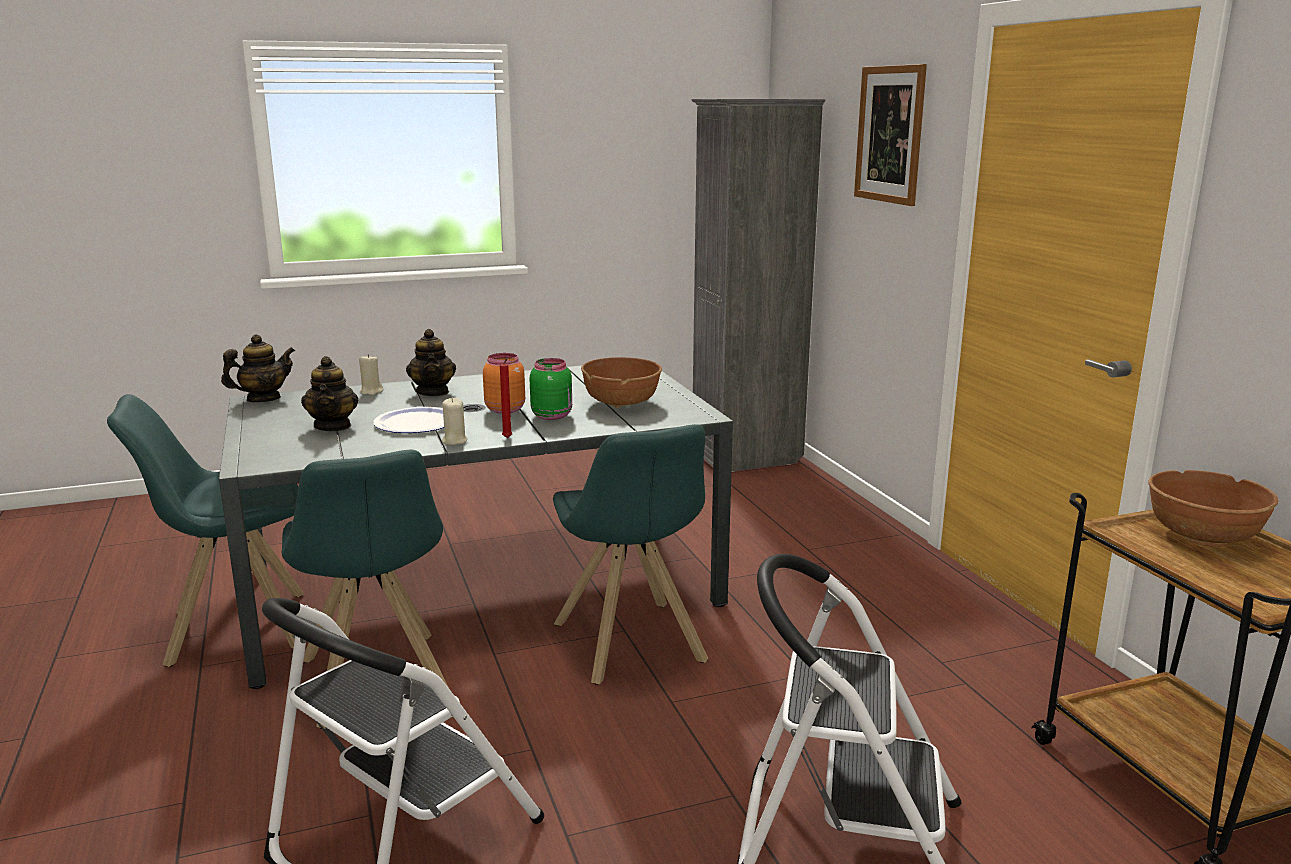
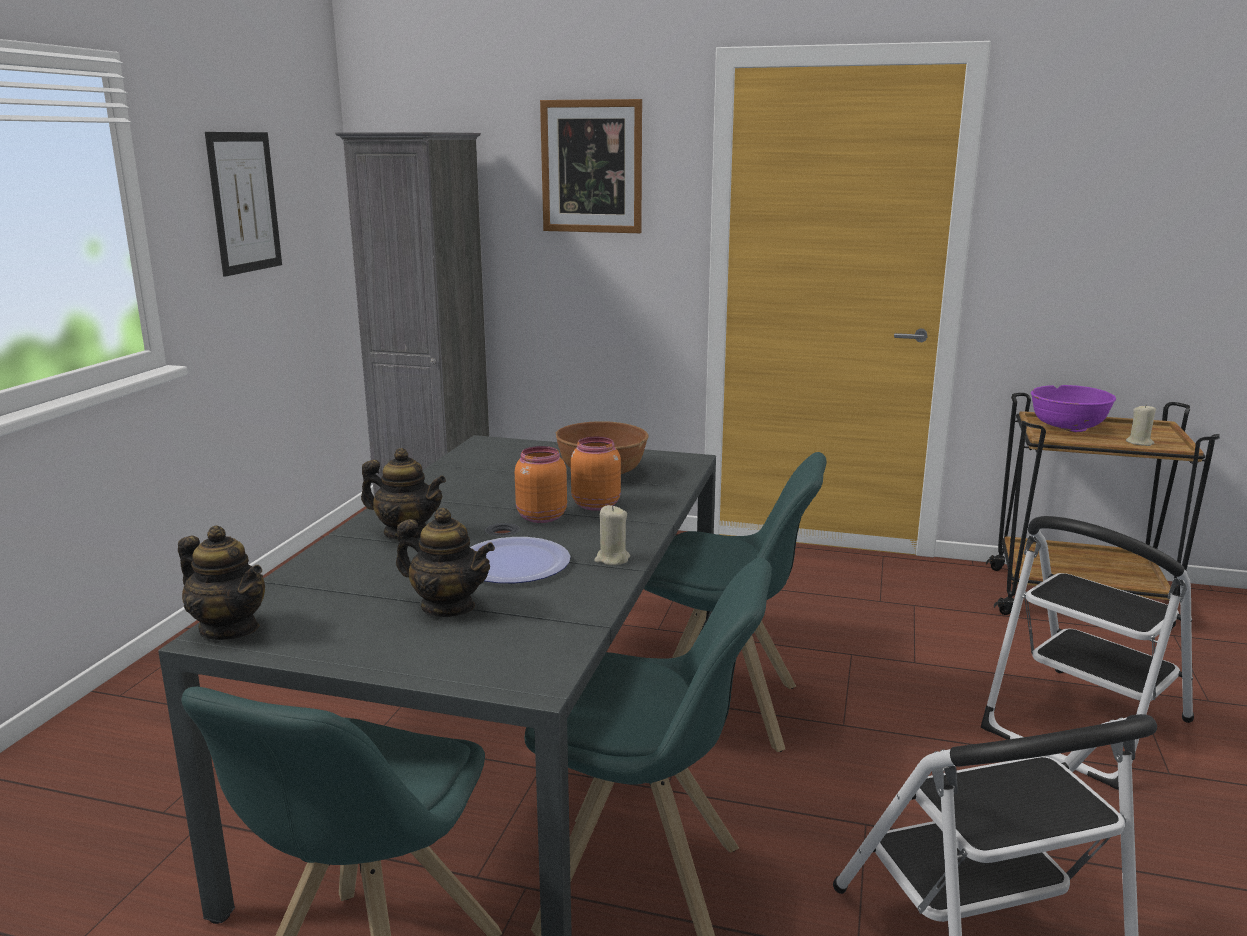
camera: 55 degrees left, 0 degrees up
teapot [221,334,295,402] -> teapot turned 120 degrees clockwise [178,526,265,640]
beige candle [359,354,383,395] -> beige candle moved to [1126,404,1156,446]
red candle [500,358,512,438] -> none
green jar [530,358,572,420] -> orange jar [571,437,621,511]
brown bowl [1148,470,1278,547] -> purple bowl [1031,385,1116,432]
none -> picture [205,132,282,277]

